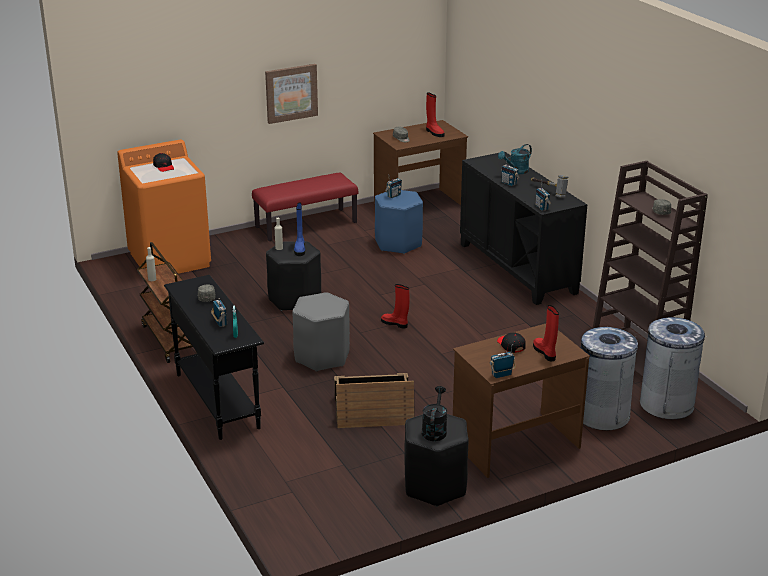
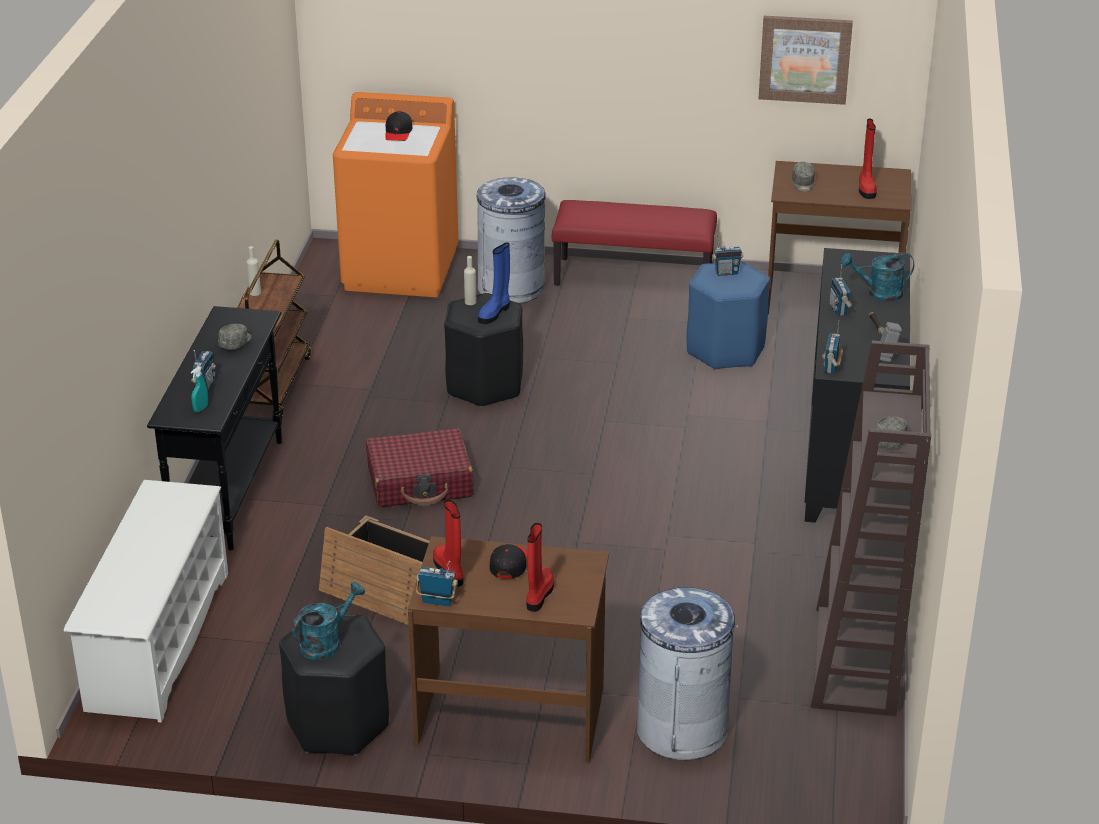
camera: 35 degrees right, 5 degrees up
picture [265,64,318,124] -> picture moved to [758,16,853,105]
grey stool [292,292,350,372] -> red suitcase [366,428,473,507]
red boot [381,284,409,329] -> red boot moved to [433,500,464,587]
black watering can [422,386,447,441] -> turquoise watering can [292,582,365,660]
grey trash can [640,317,707,419] -> grey trash can moved to [477,177,546,304]
none -> white shoe rack [64,480,228,723]

